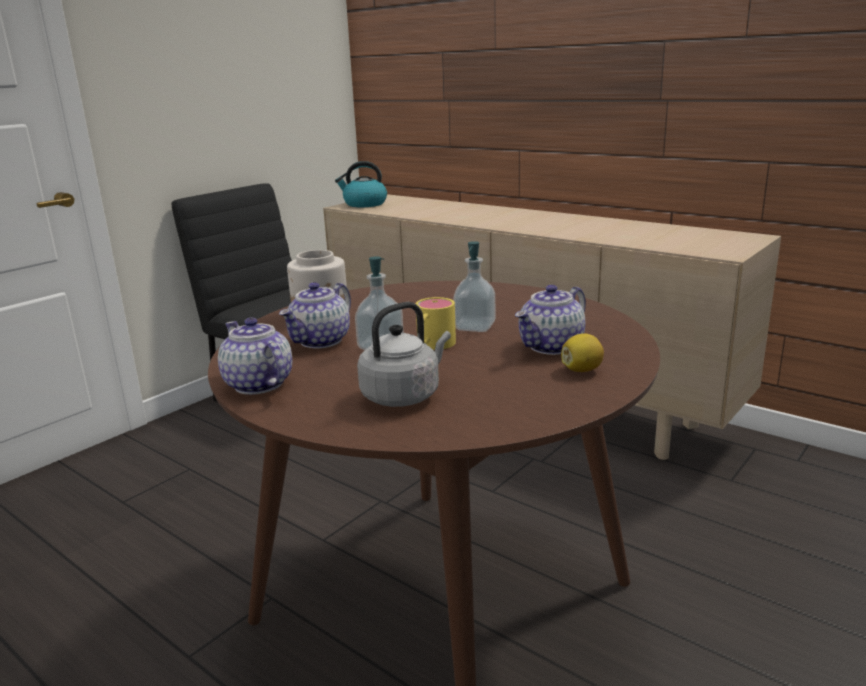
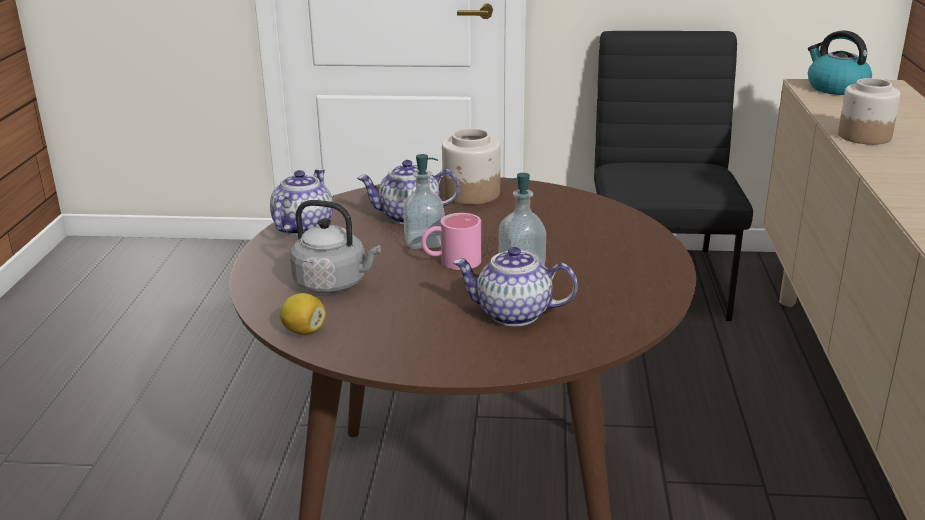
camera: 55 degrees right, 5 degrees up
yellow mug [416,297,456,350] -> pink mug [421,213,481,270]
lemon [561,333,604,372] -> lemon moved to [280,293,326,335]
none -> jar [838,78,901,145]

